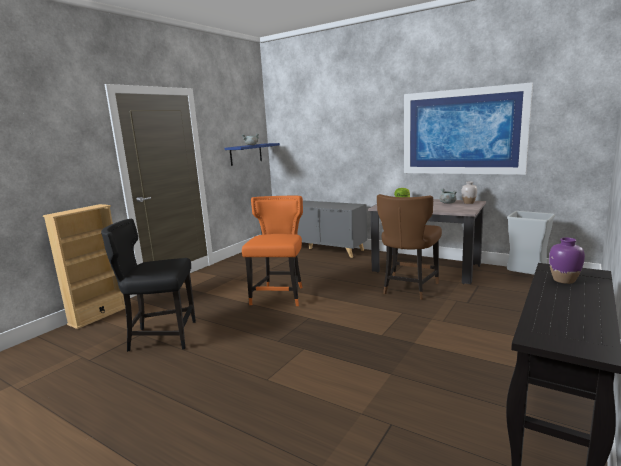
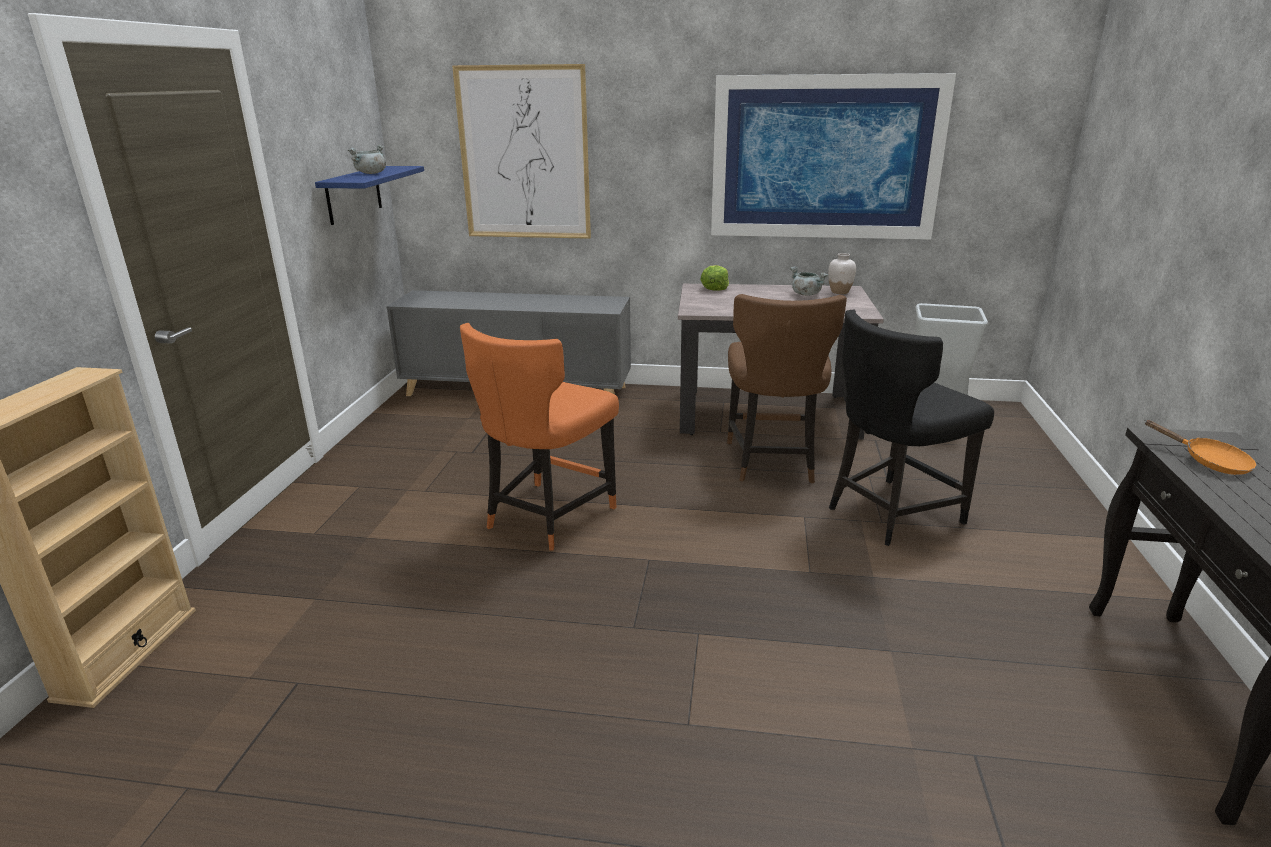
camera: 25 degrees left, 10 degrees up
black chair [101,219,196,352] -> black chair moved to [829,310,994,546]
orange chair [242,196,303,306] -> orange chair turned 135 degrees counterclockwise [460,323,619,551]
purple vase [549,238,585,284] -> orange frying pan [1144,420,1256,475]
none -> picture [452,64,591,239]

